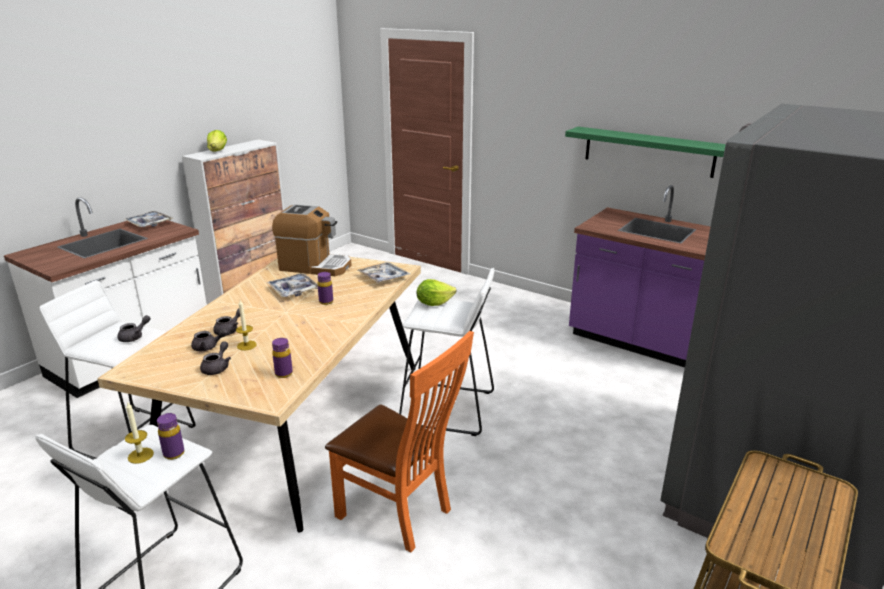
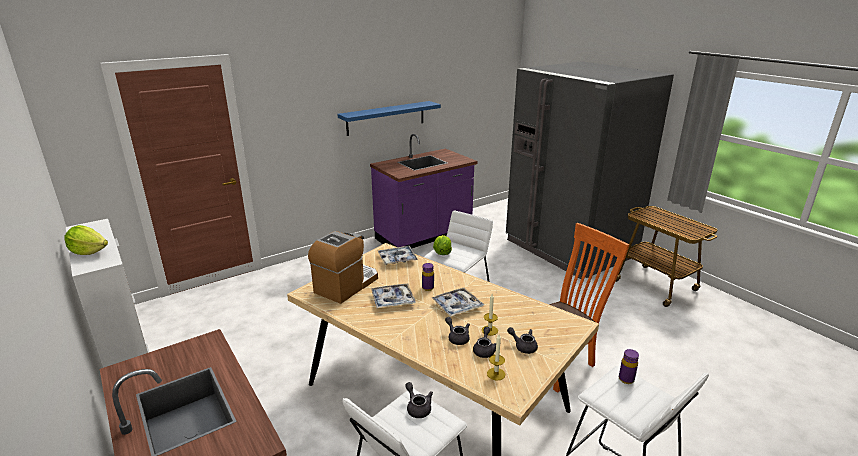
camera: 70 degrees left, 0 degrees up
tray [124,211,173,227] -> tray moved to [432,287,484,316]
candle [125,401,154,464] -> candle moved to [487,334,505,381]
purple bottle [272,338,293,378] -> none
green shelf [565,127,726,178] -> blue shelf [337,101,441,136]

